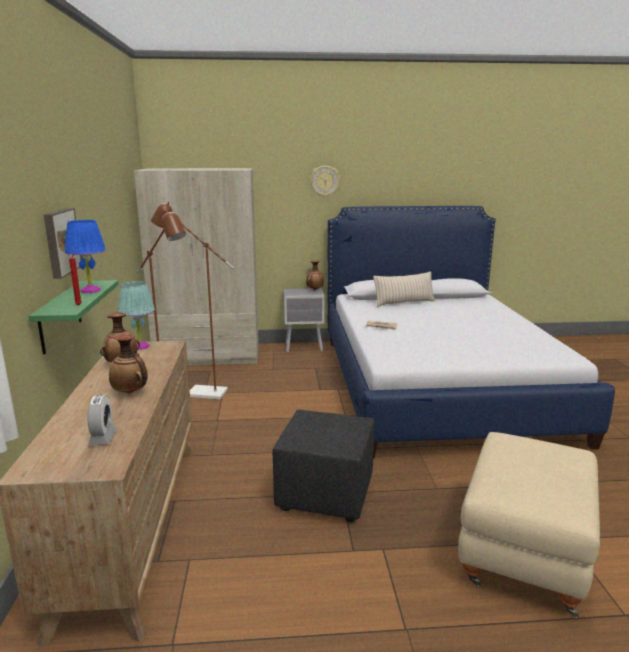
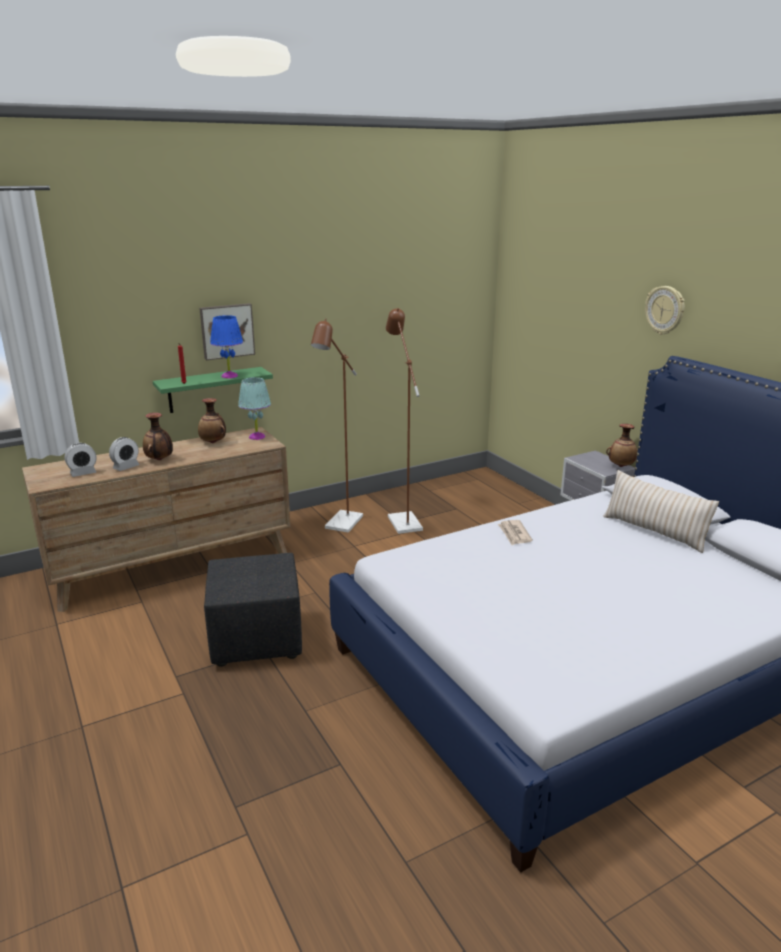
camera: 65 degrees right, 5 degrees up
beige wardrobe [134,168,259,366] -> none
beige ottoman [458,432,600,618] -> none
none -> alarm clock [109,437,140,471]

